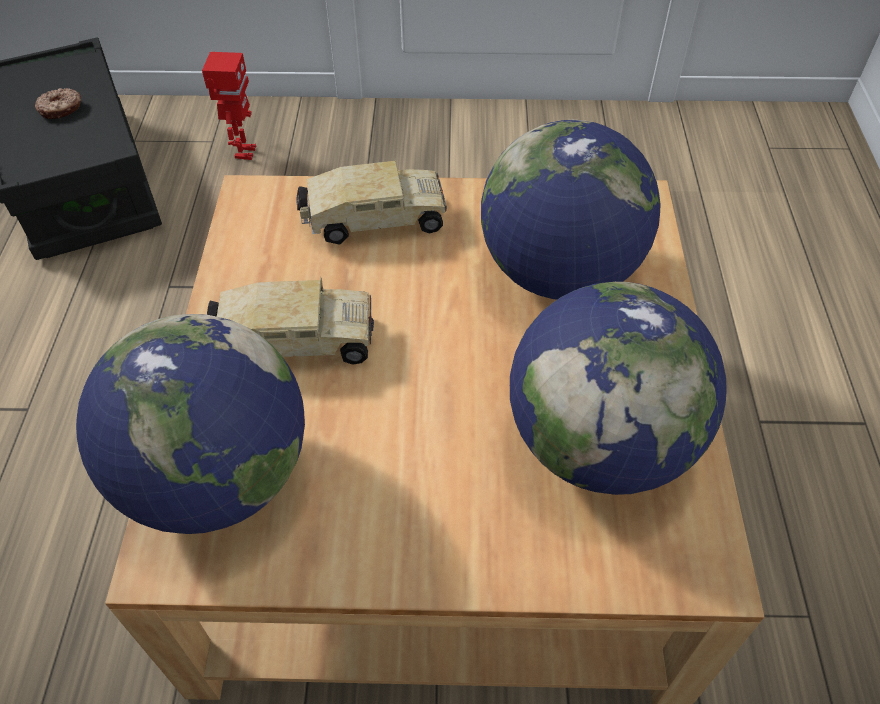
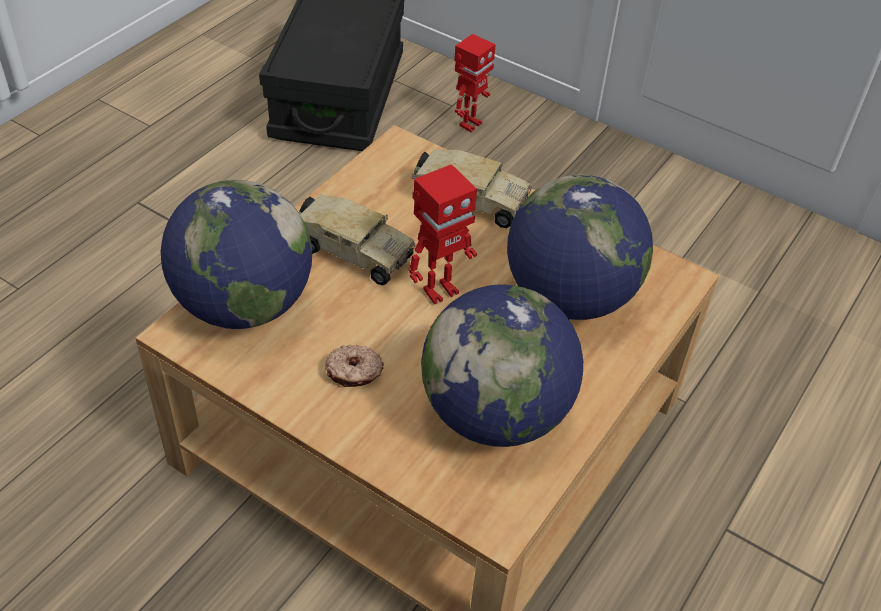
camera: 30 degrees right, 5 degrees down
donut [35,88,81,119] -> donut moved to [326,345,384,387]
none -> toy robot [409,164,477,305]

